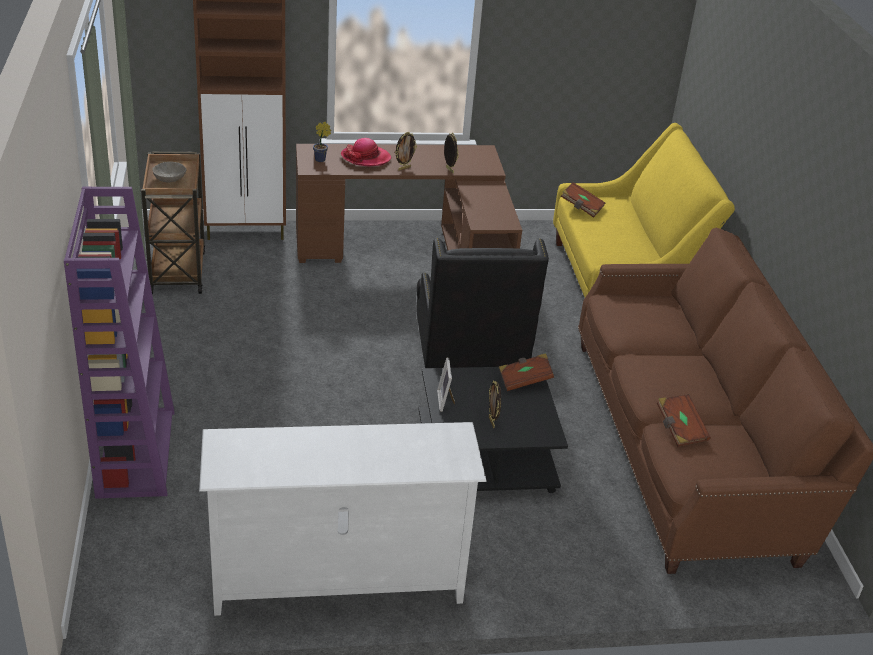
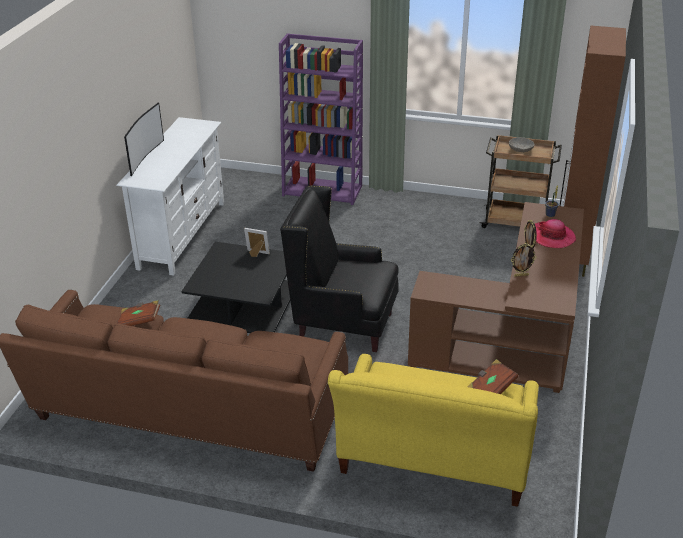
camera: 115 degrees right, 0 degrees up
picture frame [489,381,501,428] -> none
brown book [499,353,554,391] -> none
none -> television [124,103,164,176]

